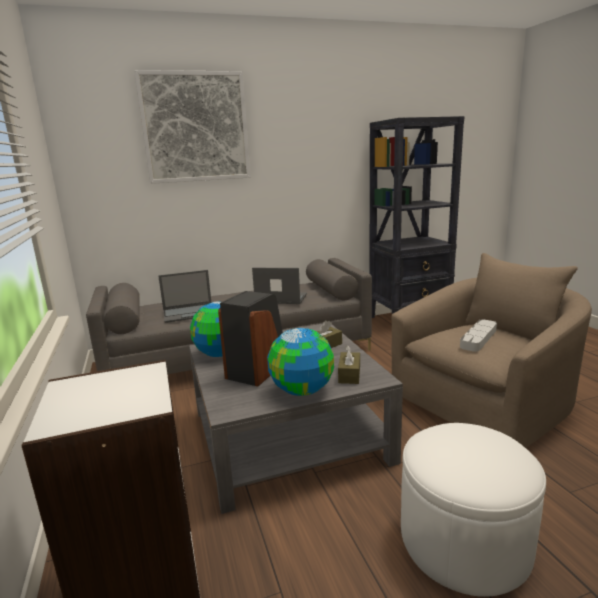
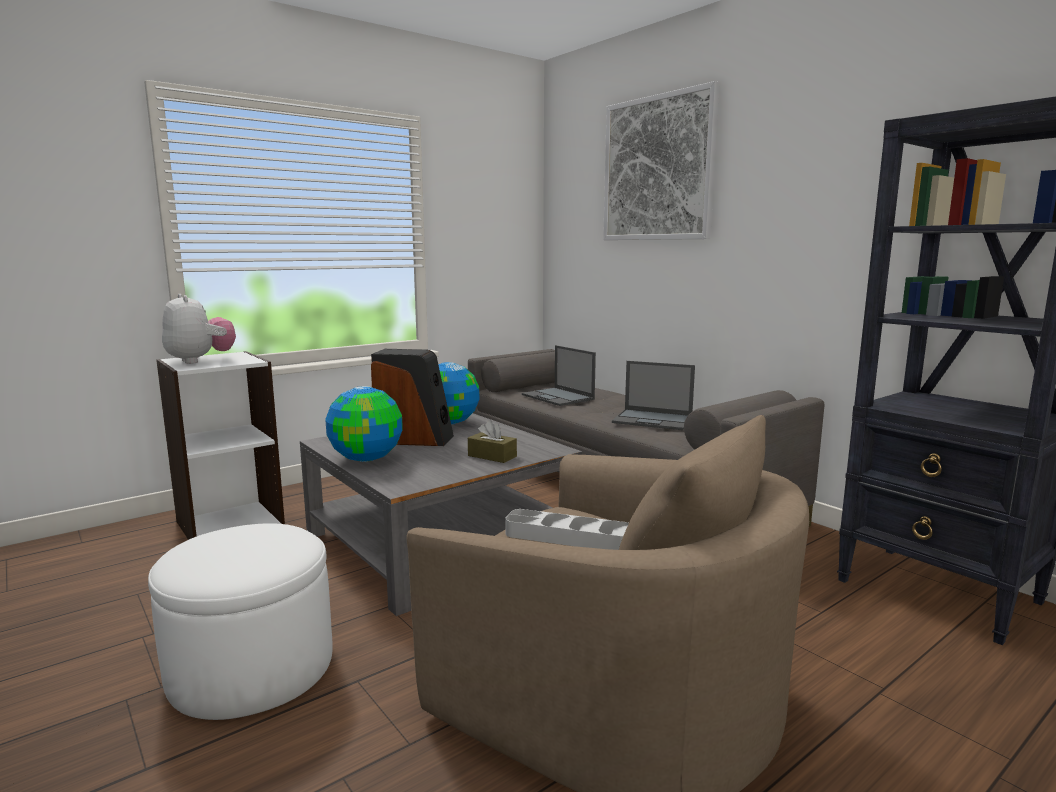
camera: 70 degrees right, 5 degrees down
laptop [252,268,307,304] -> laptop turned 120 degrees clockwise [612,361,695,430]
brown tissue box [338,345,360,384] -> none
none -> plush toy [162,294,236,364]

